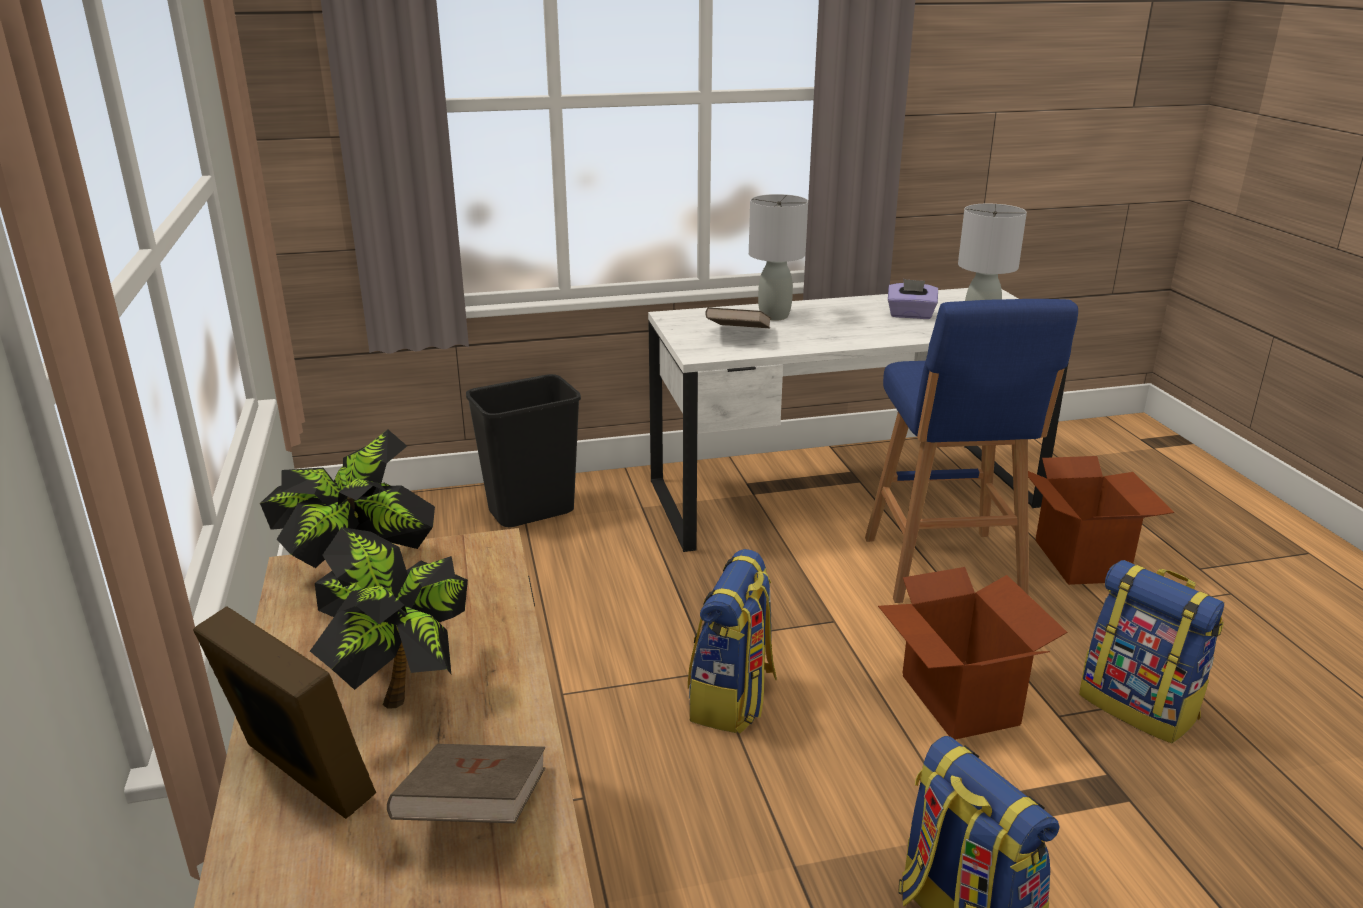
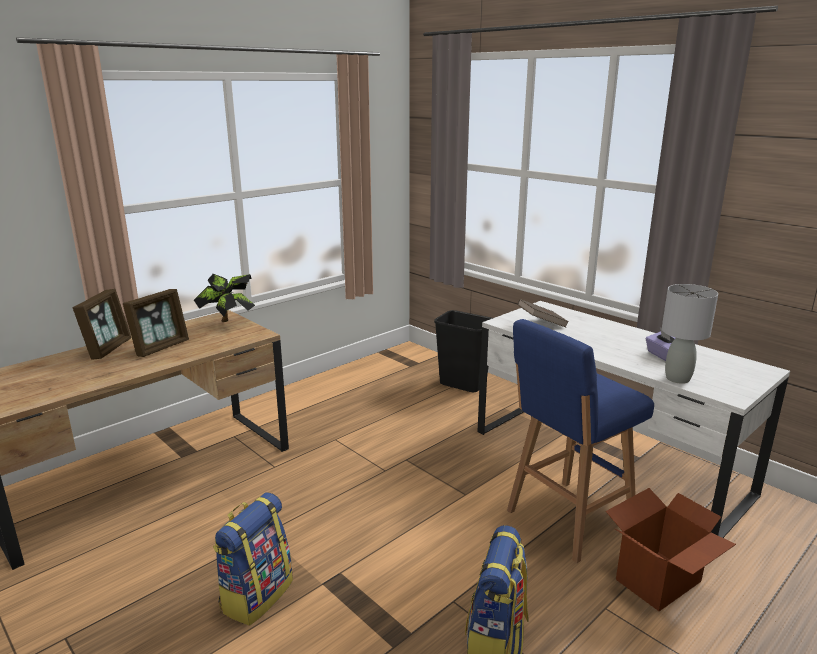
camera: 60 degrees right, 5 degrees down
potted plant [310,527,468,709] -> picture frame [123,289,189,357]
brown book [387,744,545,823] -> none
backpack [688,549,777,734] -> none
grey table lamp [749,194,808,321] -> none
cardboard box [878,567,1068,740] -> none

